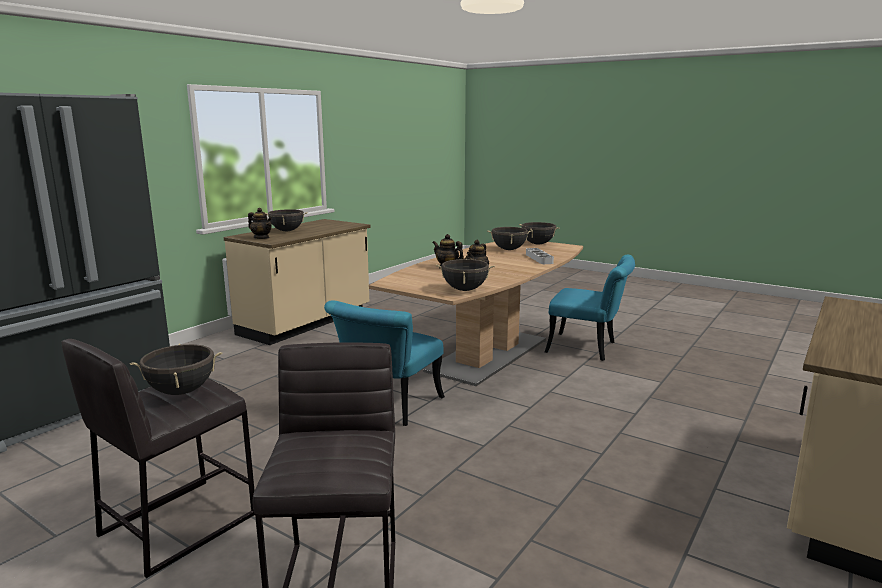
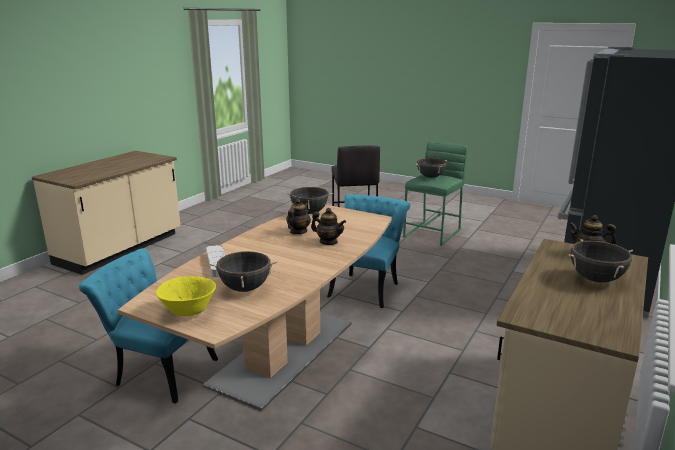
camera: 175 degrees right, 5 degrees up
grey stool [61,339,255,578] -> green stool [403,142,468,246]
black cooking pot [519,222,559,245] -> yellow bowl [156,276,216,316]

